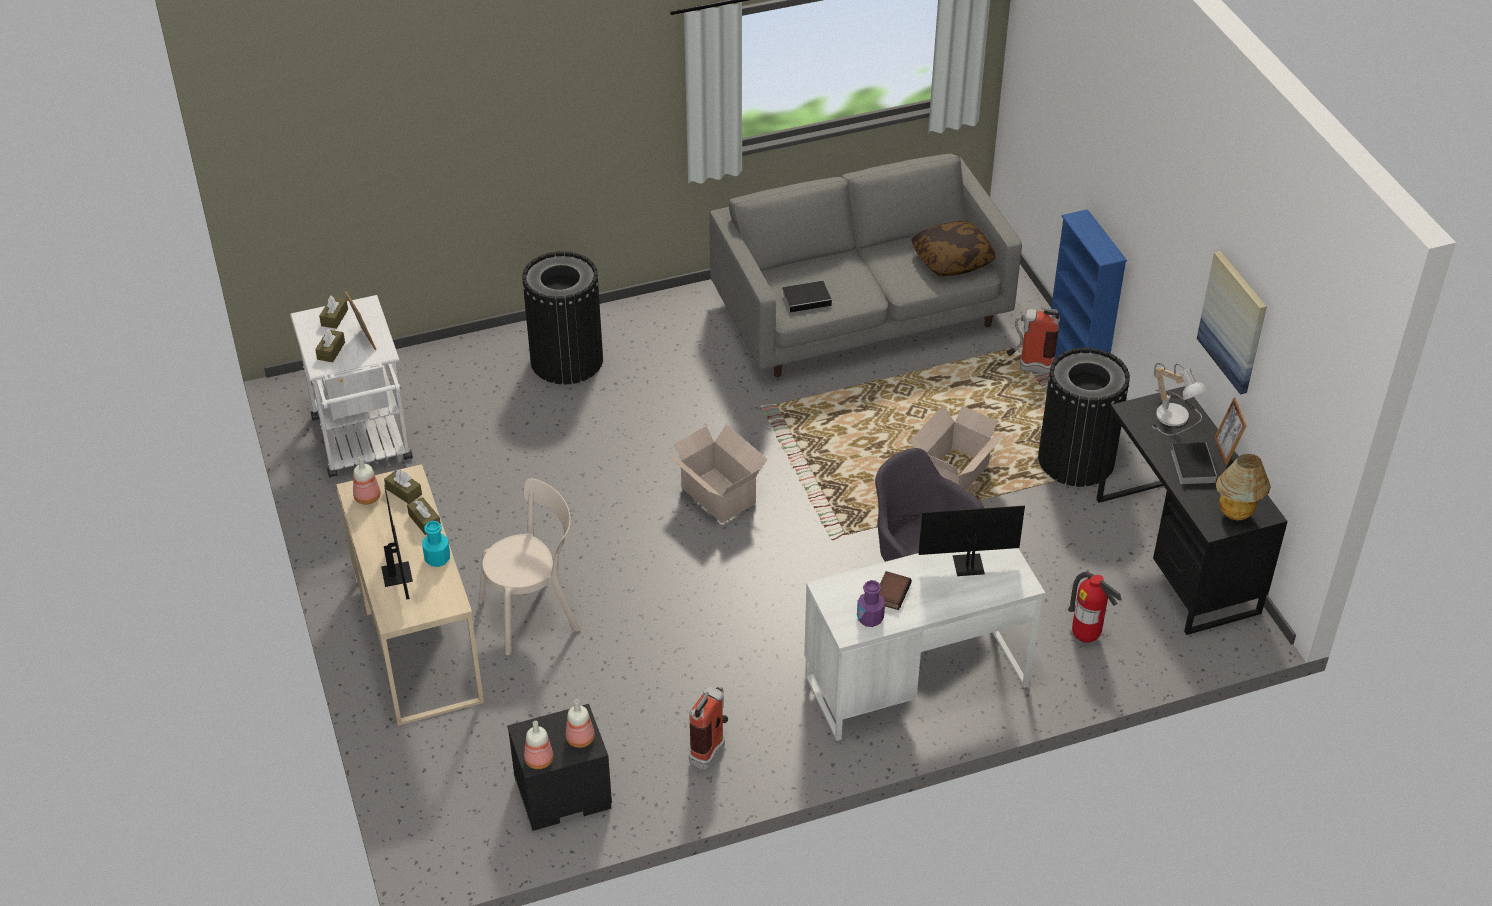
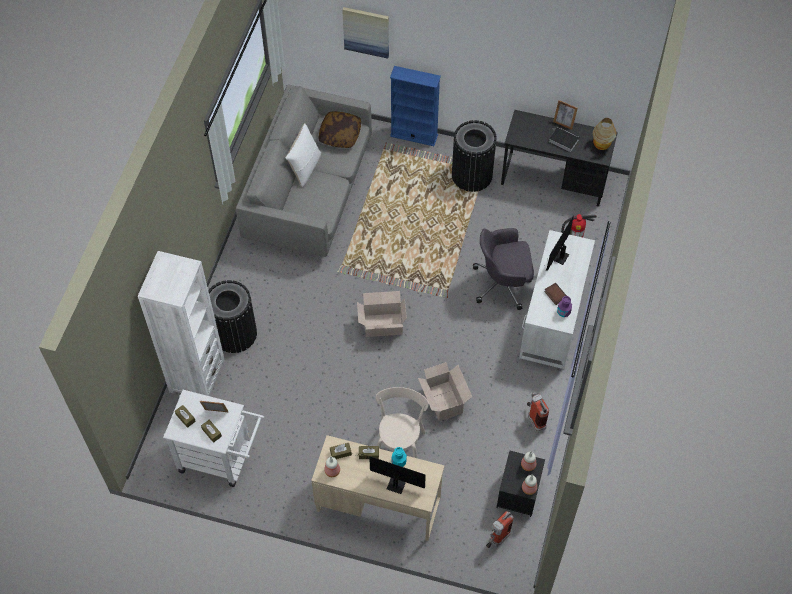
camera: 55 degrees left, 15 degrees up
book [782,281,834,313] -> none
cardboard box [910,405,1006,490] -> cardboard box moved to [418,362,472,421]
fire extinguisher [1006,307,1060,374] -> fire extinguisher moved to [486,511,513,548]
table lamp [1152,363,1208,436] -> none
picture [1197,251,1267,395] -> picture moved to [342,7,389,59]
none -> white bookcase [138,251,225,396]
none -> white pillow [286,123,321,187]

